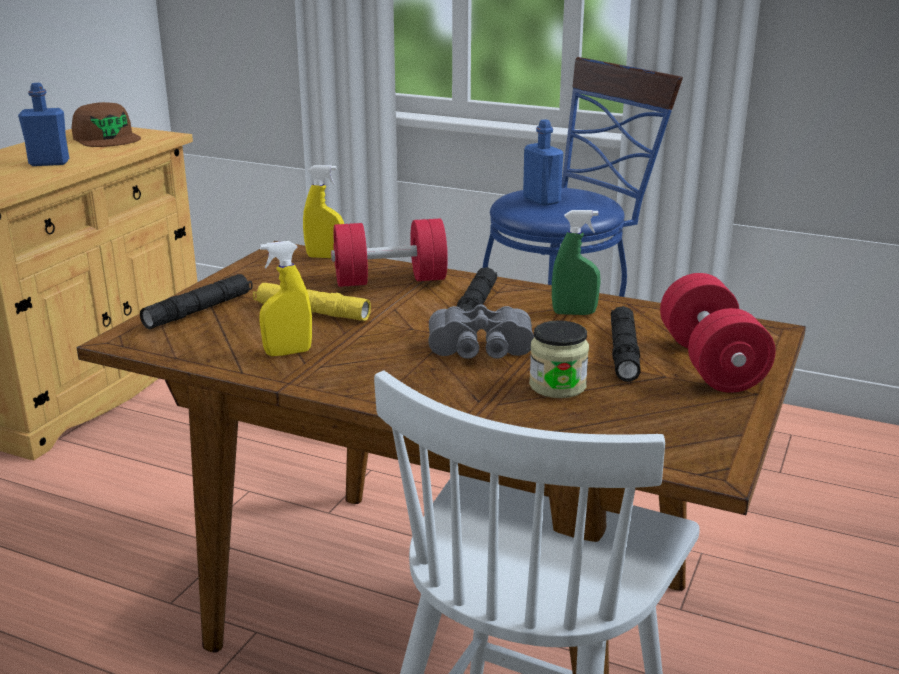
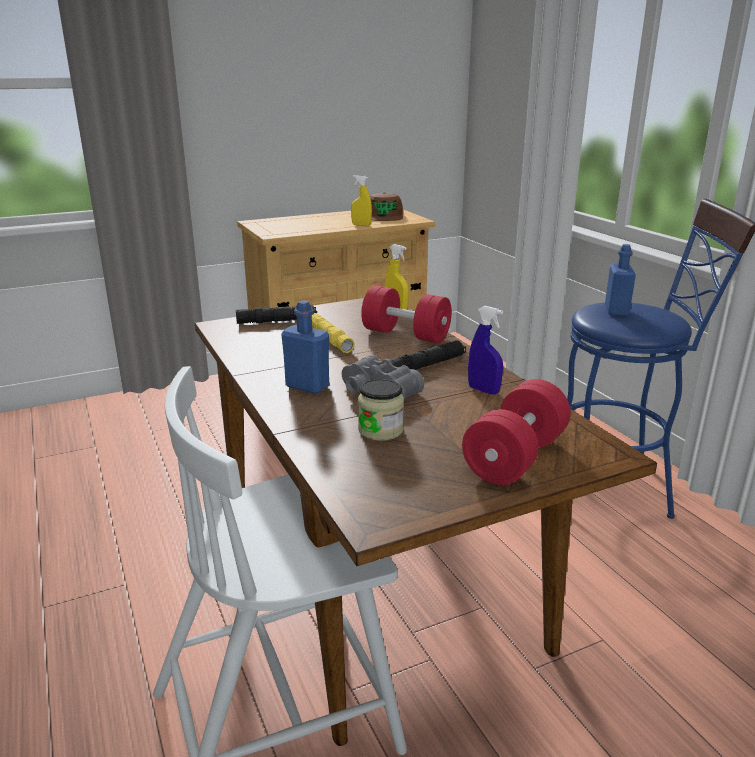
camera: 40 degrees right, 0 degrees up
blue bottle [18,83,69,166] -> blue bottle moved to [281,300,329,394]
yellow spray bottle [259,241,312,356] -> yellow spray bottle moved to [351,175,372,226]
green spray bottle [552,210,601,315] -> blue spray bottle [468,306,503,395]
black flashlight [611,306,641,382] -> none

